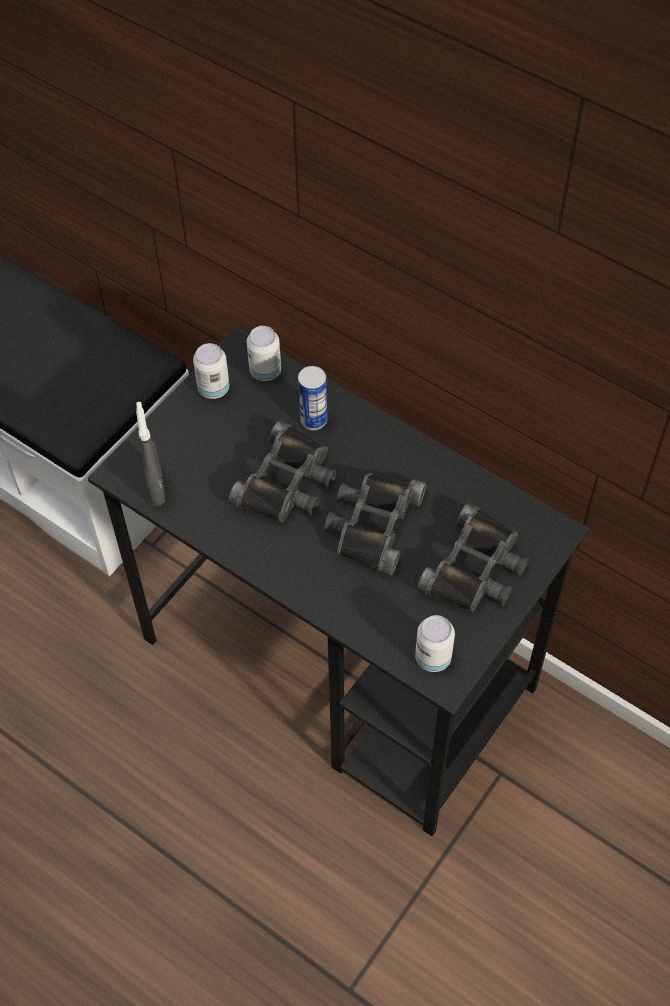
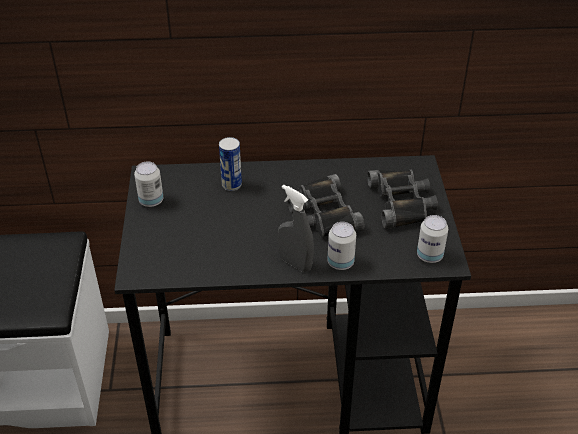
camera: 40 degrees left, 15 degrees down
grey spray bottle [136,402,165,506] -> grey spray bottle moved to [278,184,314,272]
black binoculars [228,421,337,522] -> none
can [247,326,281,381] -> can moved to [328,222,356,270]

